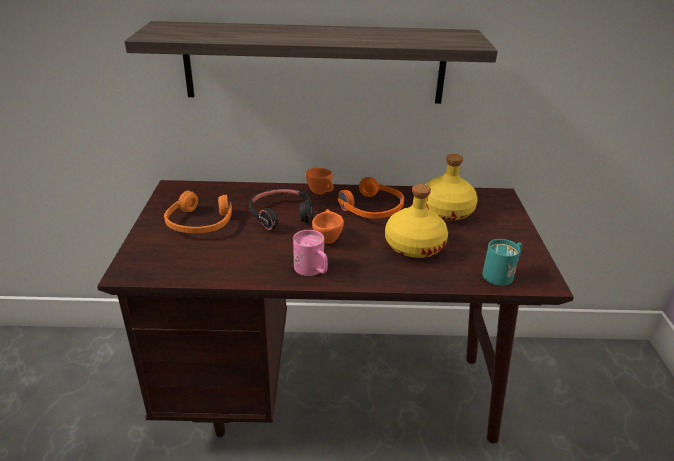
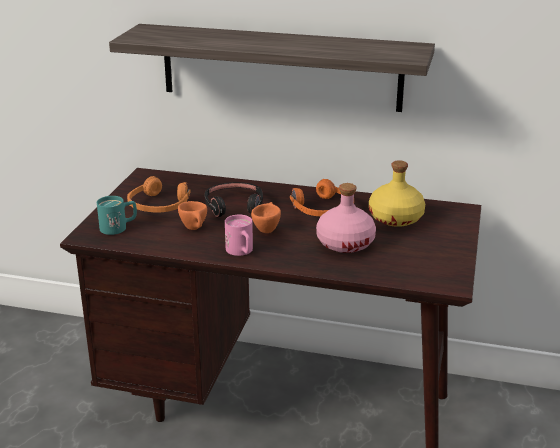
camera: 15 degrees right, 5 degrees down
orange cup [305,168,334,195] -> orange cup moved to [178,201,207,230]
yellow bottle [385,184,448,258] -> pink bottle [316,183,376,253]
turquoise mug [482,239,522,286] -> turquoise mug moved to [97,196,137,235]

